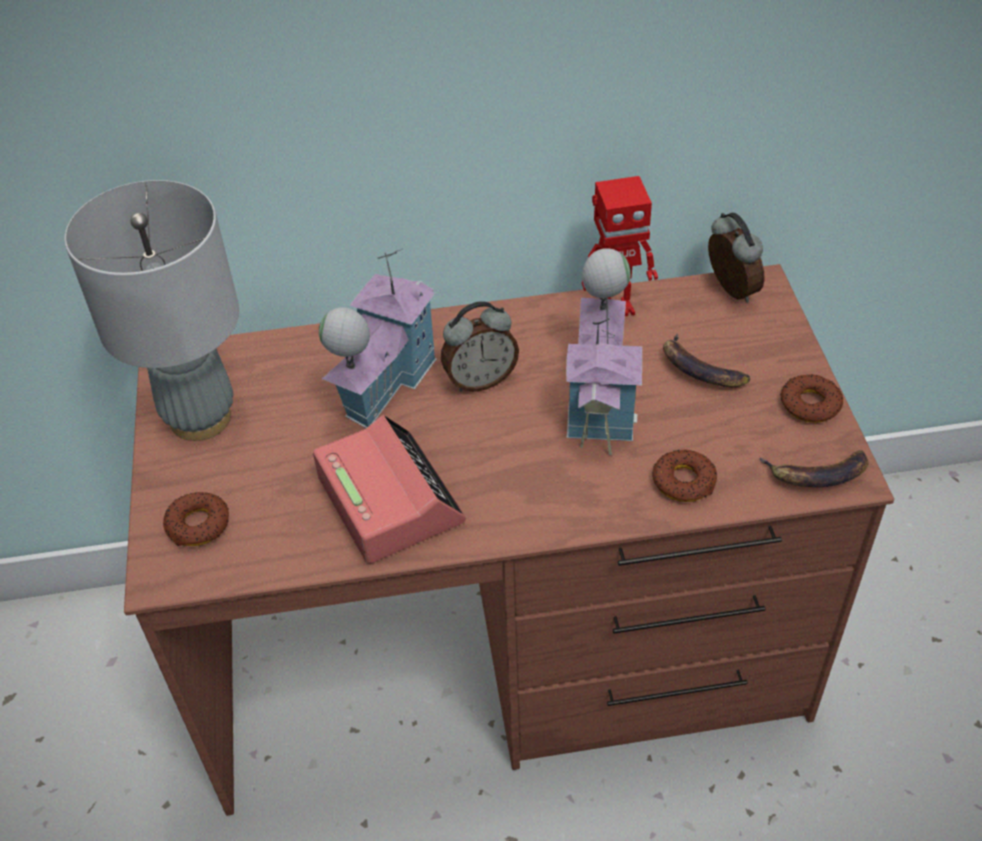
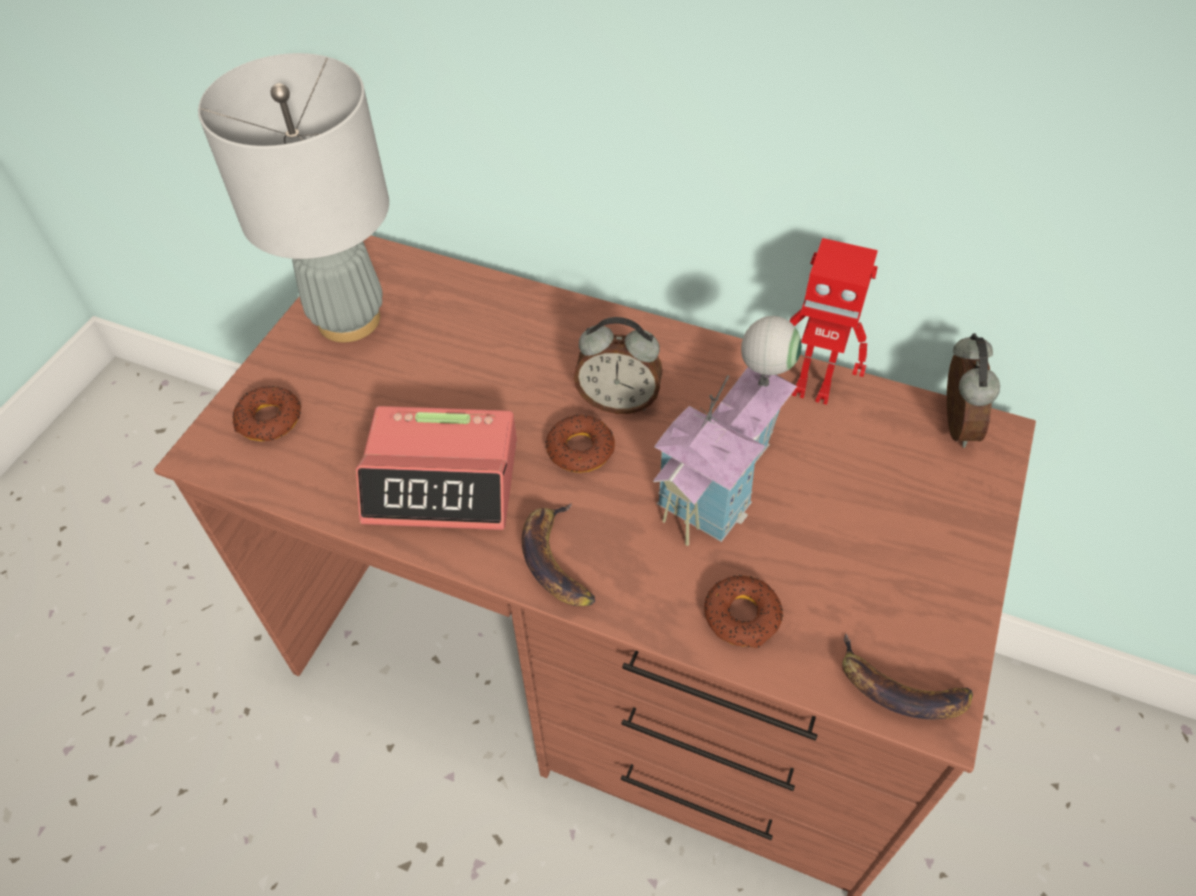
camera: 30 degrees right, 5 degrees up
alarm clock [313,415,466,564] -> alarm clock turned 90 degrees clockwise [356,406,517,530]
toy house [319,249,437,428] -> none
banana [663,334,750,387] -> banana moved to [522,503,595,606]
donut [780,374,843,423] -> donut moved to [545,414,615,473]

